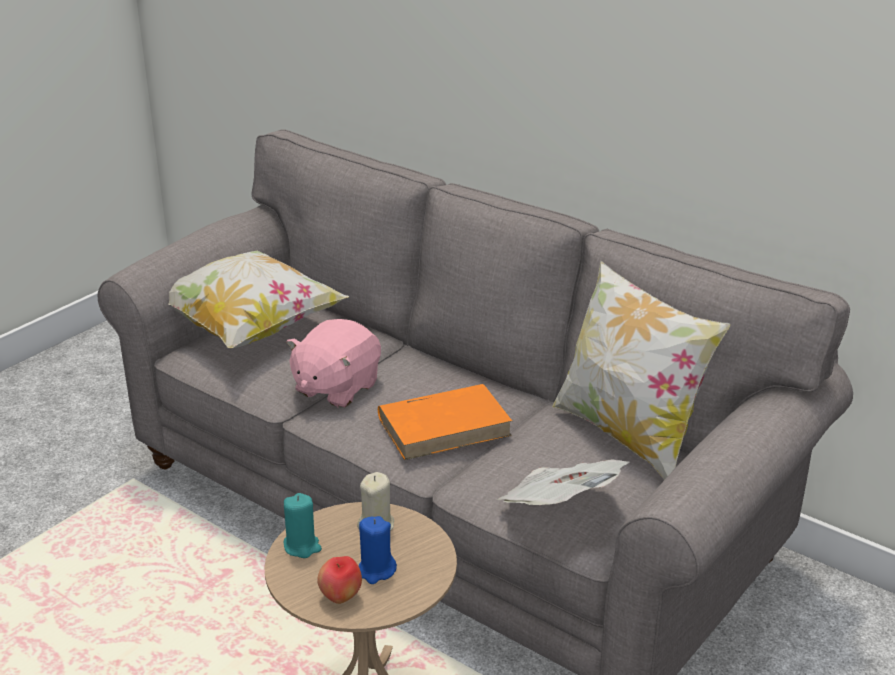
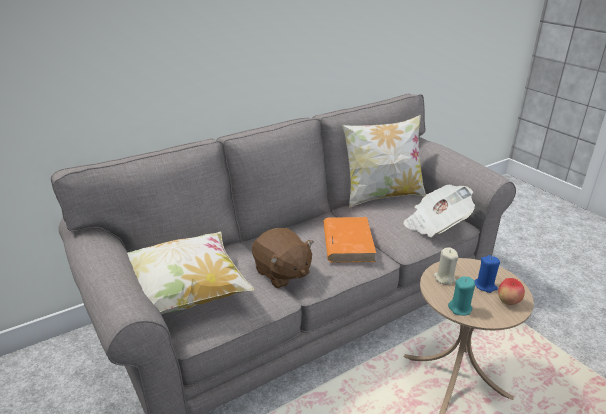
camera: 70 degrees left, 0 degrees up
pink plush toy [286,319,381,408] -> brown plush toy [252,228,314,289]

